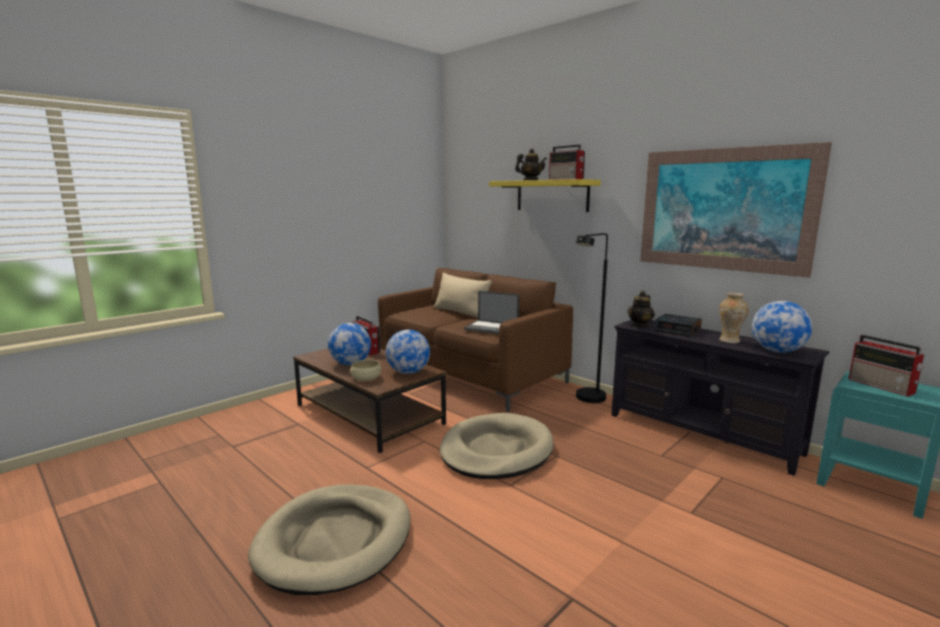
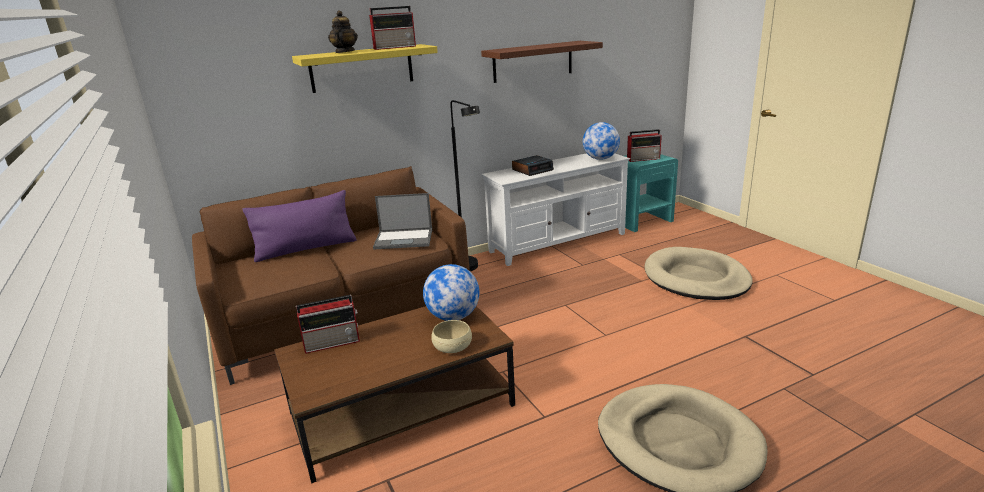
camera: 70 degrees left, 10 degrees up
globe [328,323,371,365] -> none
beige pillow [434,273,492,318] -> purple pillow [242,190,357,262]
beige dog bed [440,413,554,479] -> beige dog bed moved to [645,247,753,300]
laptop [464,291,519,334] -> laptop turned 45 degrees clockwise [373,193,432,250]
black tv stand [611,320,830,476] -> white tv stand [481,153,630,266]
teapot [627,291,655,328] -> none
picture [640,142,832,278] -> brown shelf [481,41,603,83]
vase [719,293,749,343] -> none

